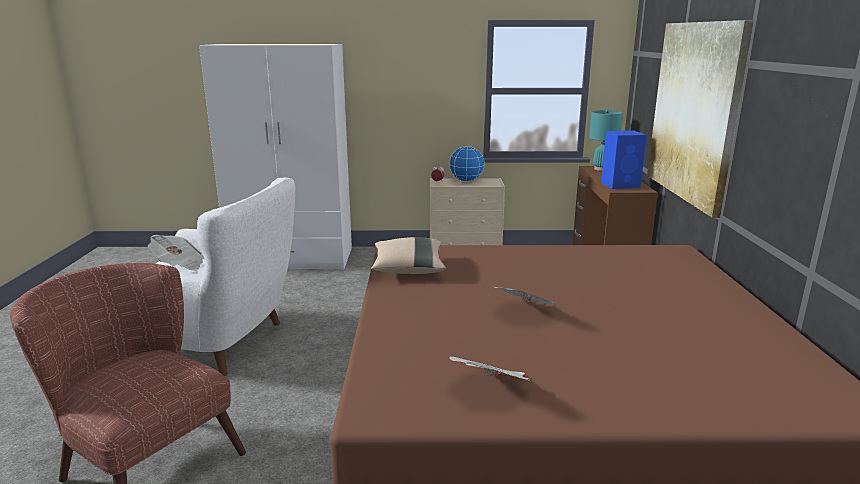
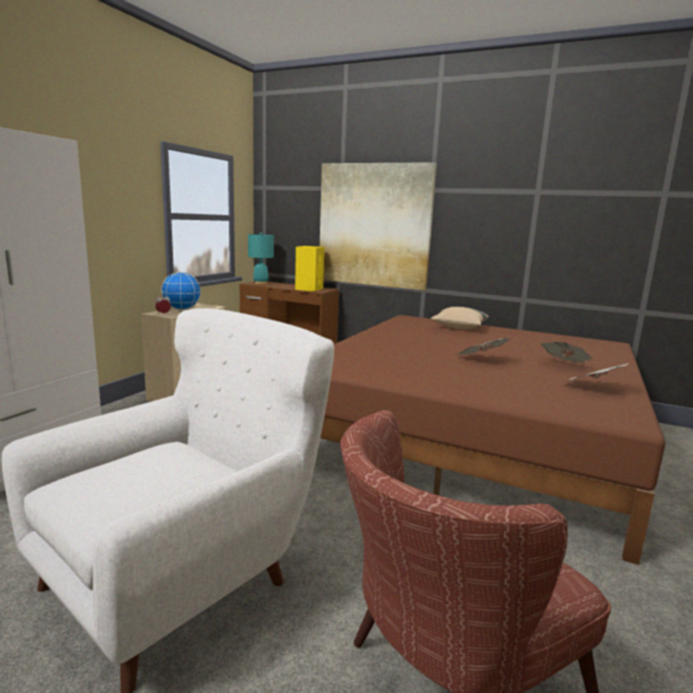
camera: 65 degrees left, 5 degrees down
newspaper [148,235,204,271] -> newspaper moved to [540,342,592,363]
beige pillow [371,237,446,274] -> beige pillow moved to [431,306,489,329]
blue speaker [601,131,647,189] -> yellow speaker [295,246,324,291]

